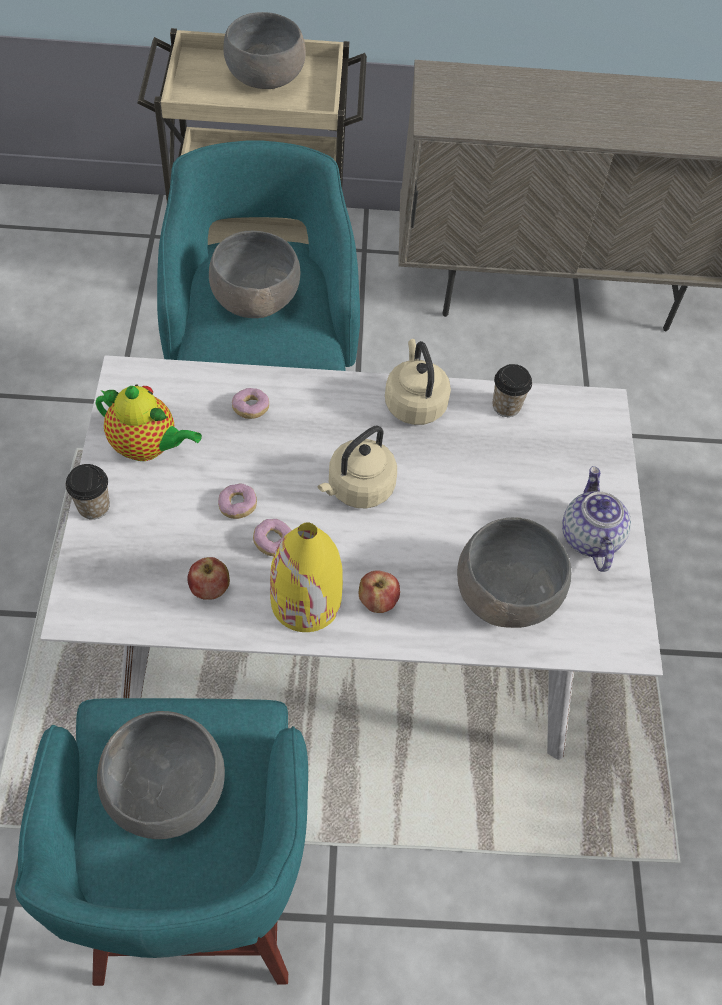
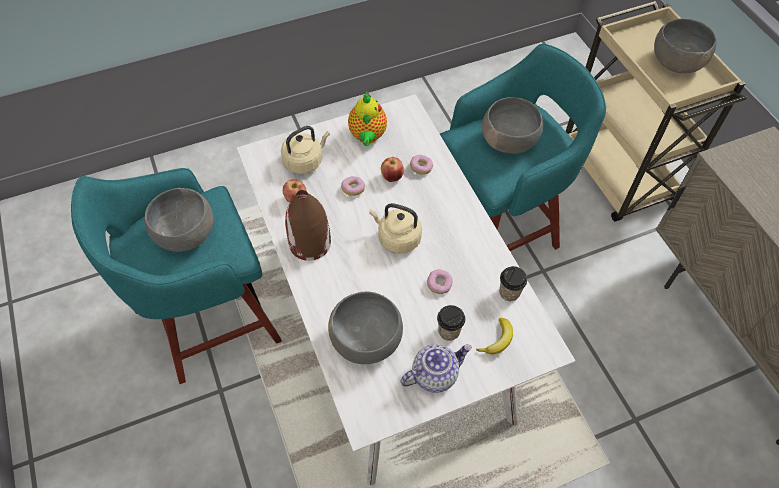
camera: 70 degrees right, 0 degrees up
cup [66,464,110,520] -> cup moved to [437,305,465,341]
donut [253,519,292,556] -> donut moved to [427,269,453,294]
yellow vase [270,522,343,632] -> brown vase [285,190,331,261]
apple [359,570,400,613] -> apple moved to [381,157,404,182]
beige kettle [385,339,451,425] -> beige kettle moved to [281,126,330,174]
none -> banana [476,318,513,354]

